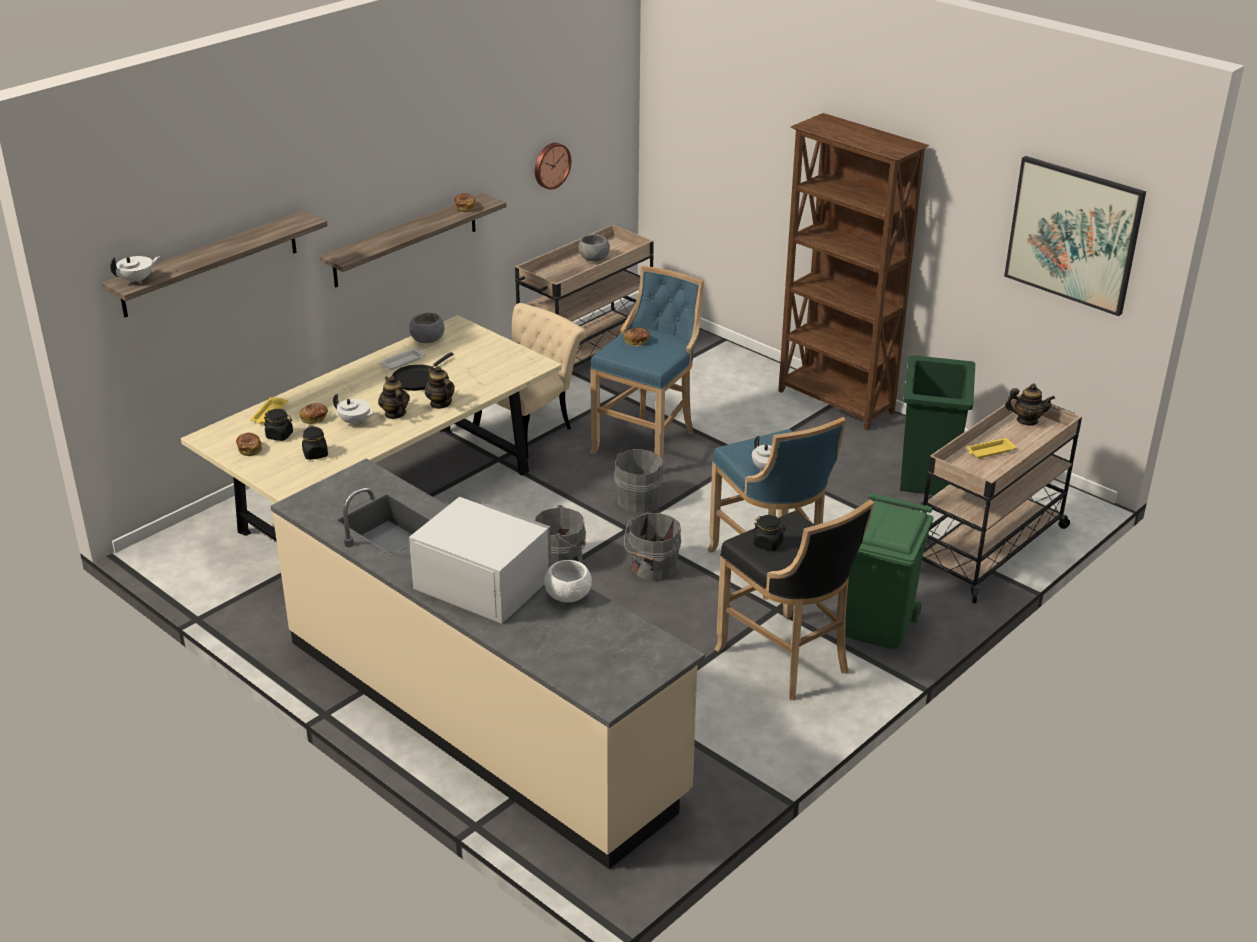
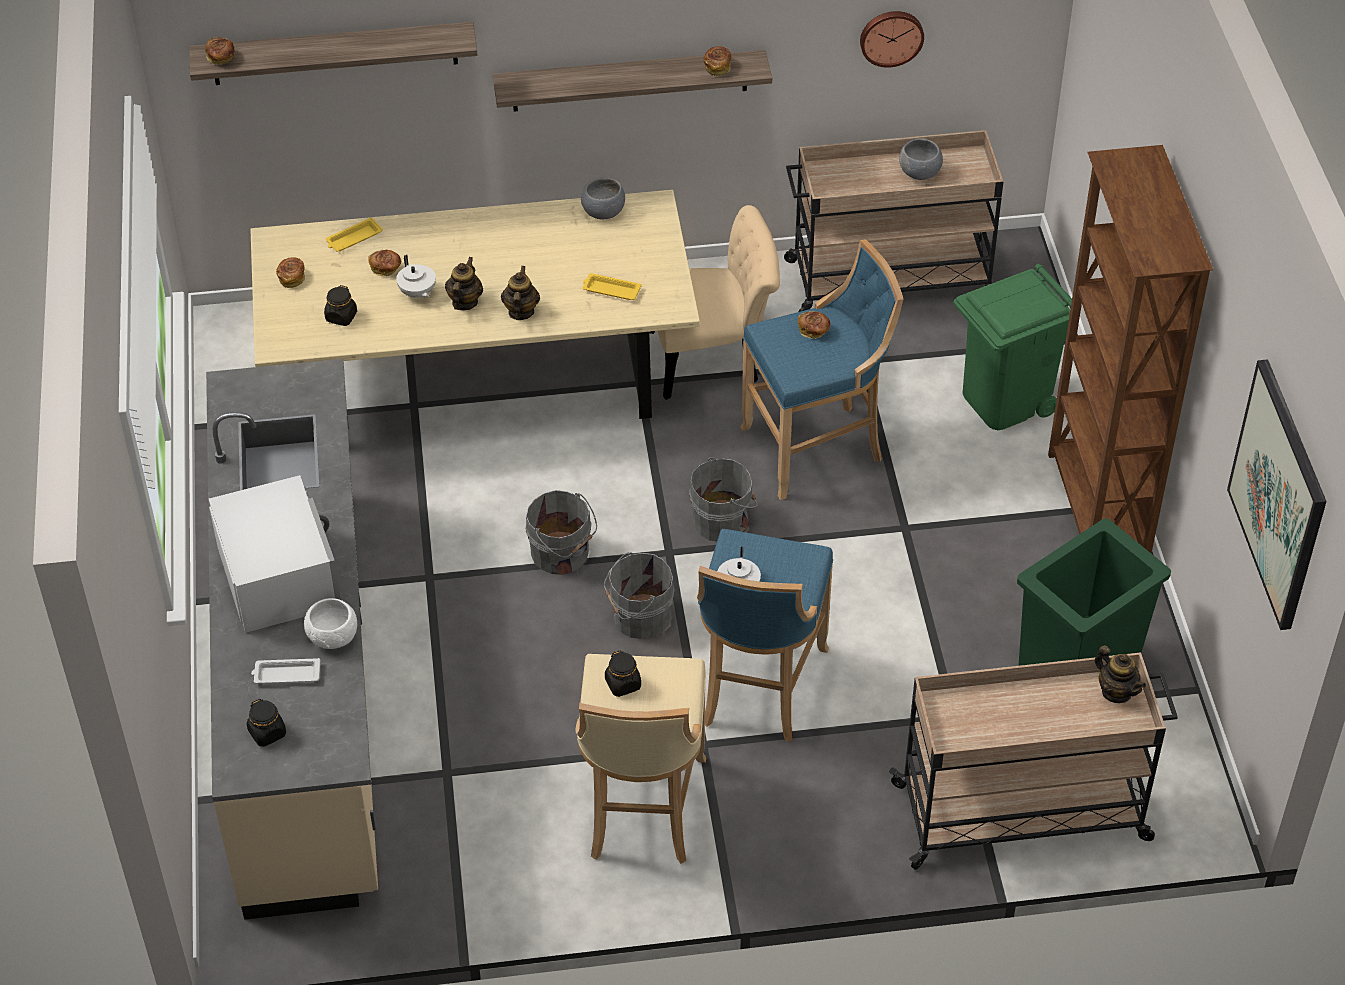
camera: 40 degrees right, 15 degrees up
white teapot [110,256,160,284] -> bread [205,37,235,65]
black jar [264,409,293,441] -> black jar moved to [247,699,286,747]
white tray [380,348,425,370] -> white tray moved to [251,658,320,683]
black frying pan [392,352,453,391] -> none
black stool [715,499,874,700] -> beige stool [576,654,706,864]
green trash can [845,493,934,649] -> green trash can moved to [953,263,1072,430]
yellow tray [967,438,1017,458] -> yellow tray moved to [582,273,642,300]

